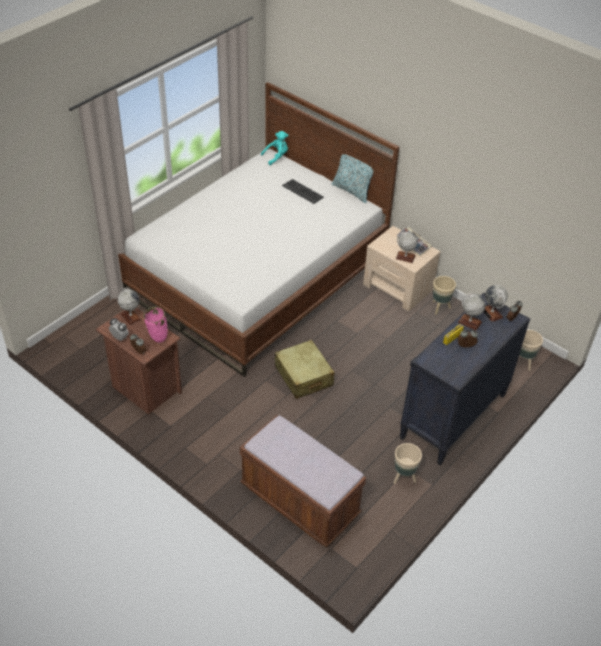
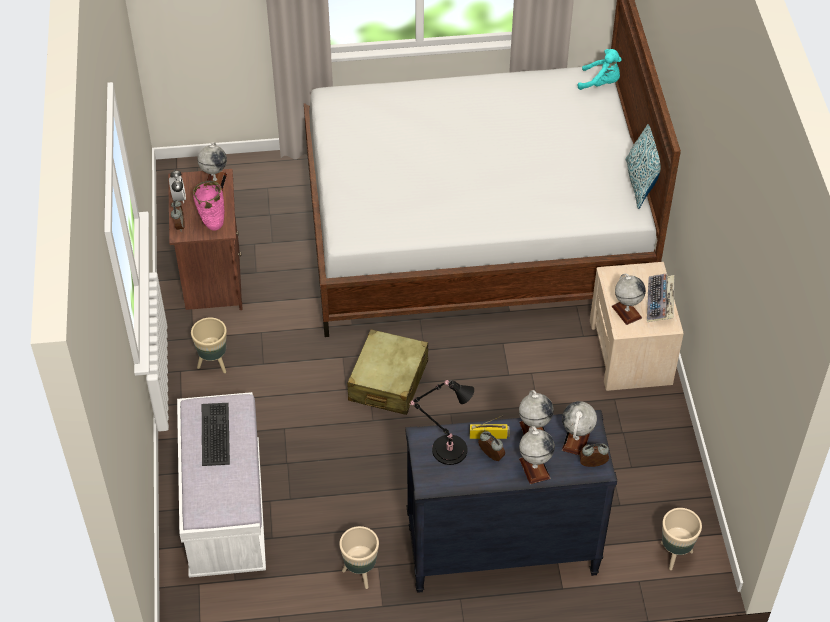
camera: 45 degrees right, 5 degrees up
brown bench [240,415,366,548] -> white bench [177,392,266,578]
keyboard [282,179,324,204] -> keyboard moved to [202,403,230,466]
beige planter [433,276,456,315] -> beige planter moved to [191,317,227,373]
none -> black table lamp [409,380,474,465]
none -> globe [519,426,555,484]

